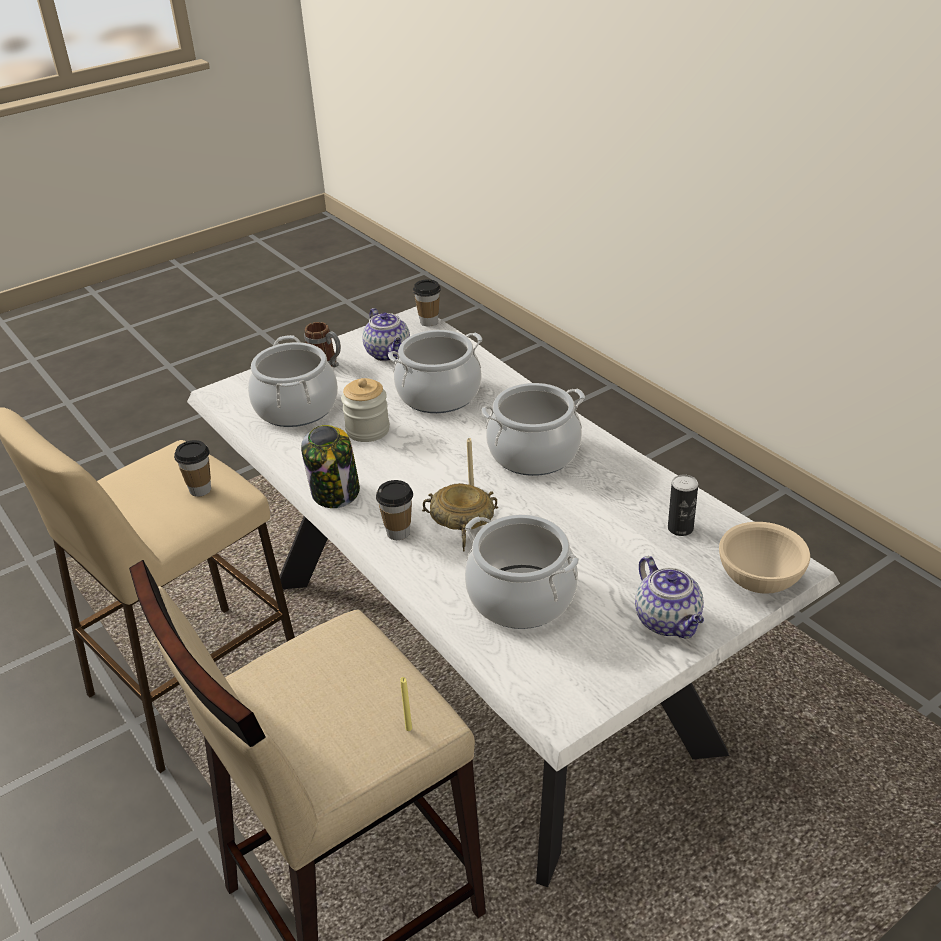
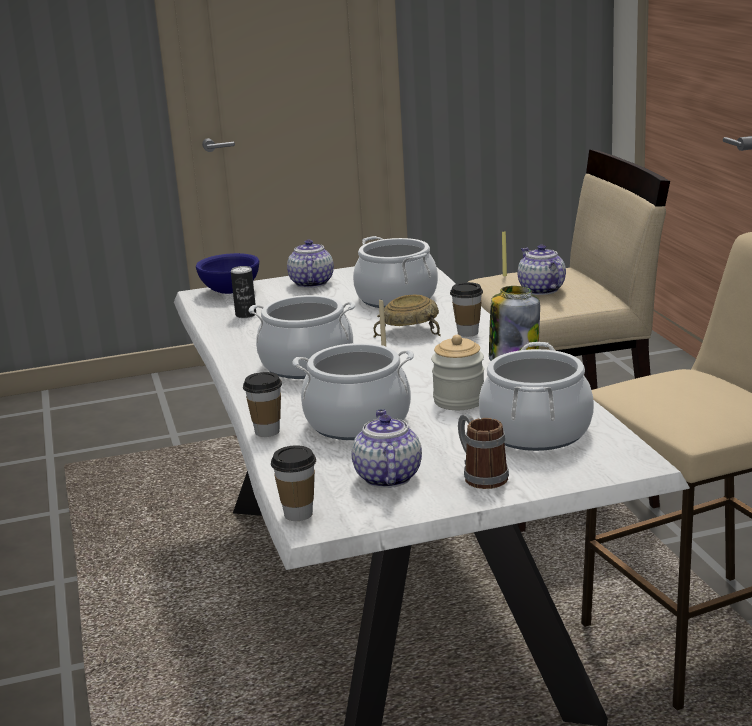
camera: 160 degrees left, 15 degrees down
cup [174,440,211,497] -> cup moved to [243,372,282,437]
beige bowl [719,522,810,594] -> blue bowl [196,253,259,294]
none -> teapot [518,245,566,295]

